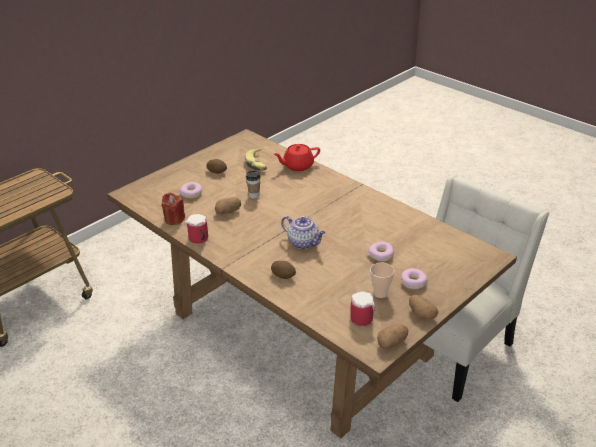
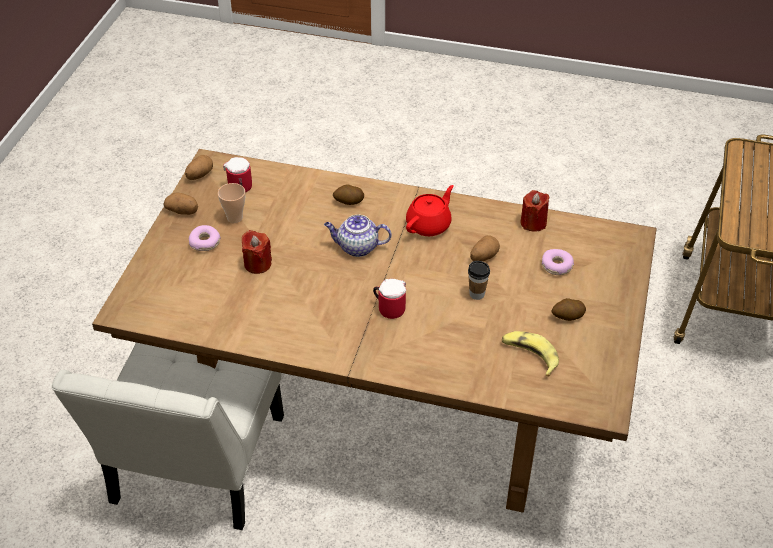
camera: 150 degrees right, 10 degrees up
mug [184,214,208,244] -> mug moved to [373,279,406,319]
red teapot [273,144,320,171] -> red teapot moved to [406,185,454,236]
donut [368,242,394,261] -> red candle [242,230,272,274]

